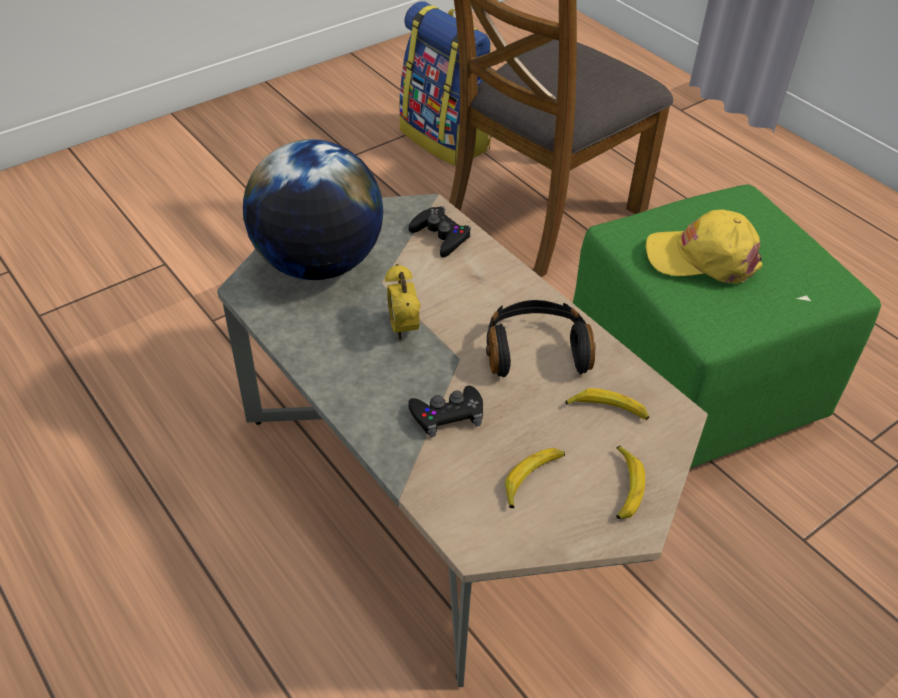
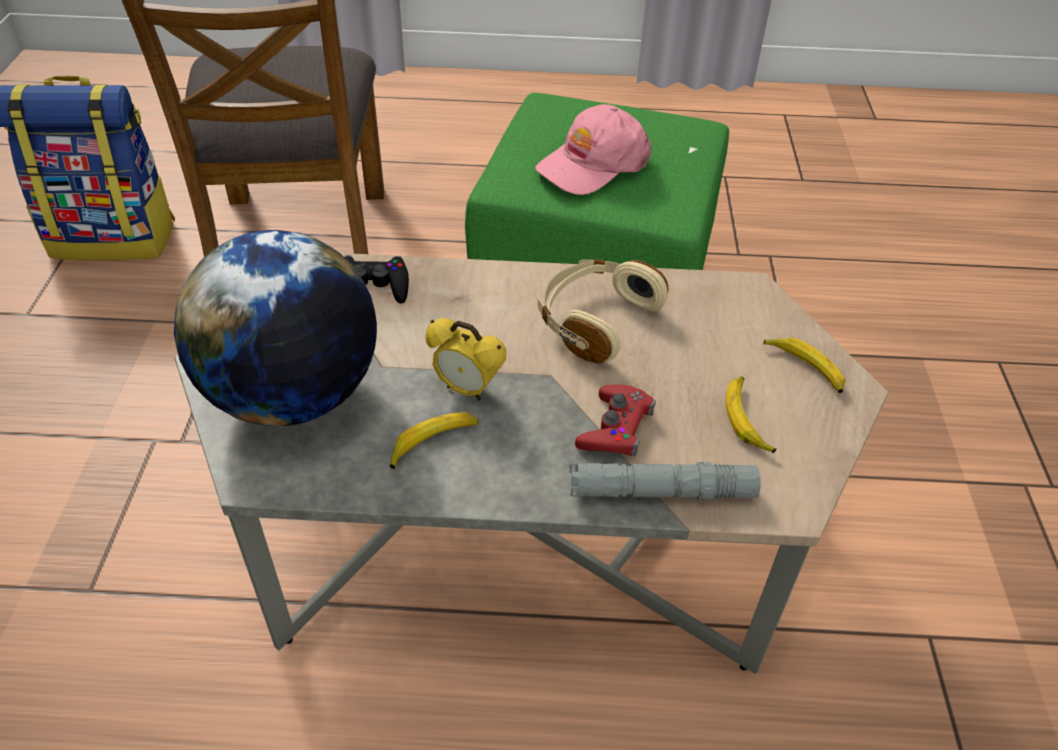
camera: 50 degrees left, 0 degrees up
black game controller [408,385,483,438] -> red game controller [575,385,656,456]
black headphones [486,300,596,377] -> beige headphones [538,259,669,364]
banana [565,388,649,420] -> banana moved to [390,412,479,469]
yellow cap [645,209,762,283] -> pink cap [535,104,652,195]
none -> grey flashlight [569,462,761,499]

